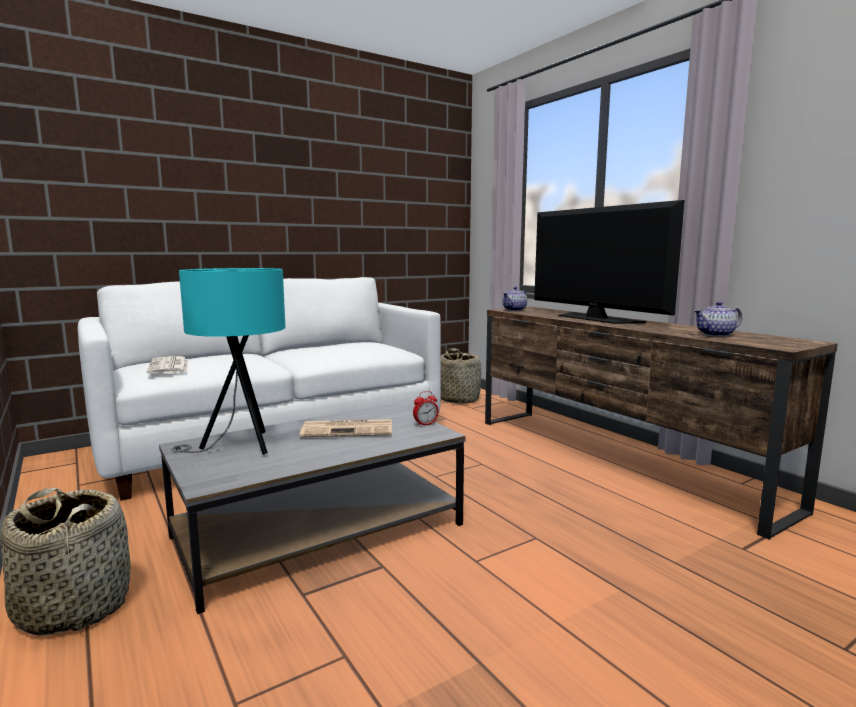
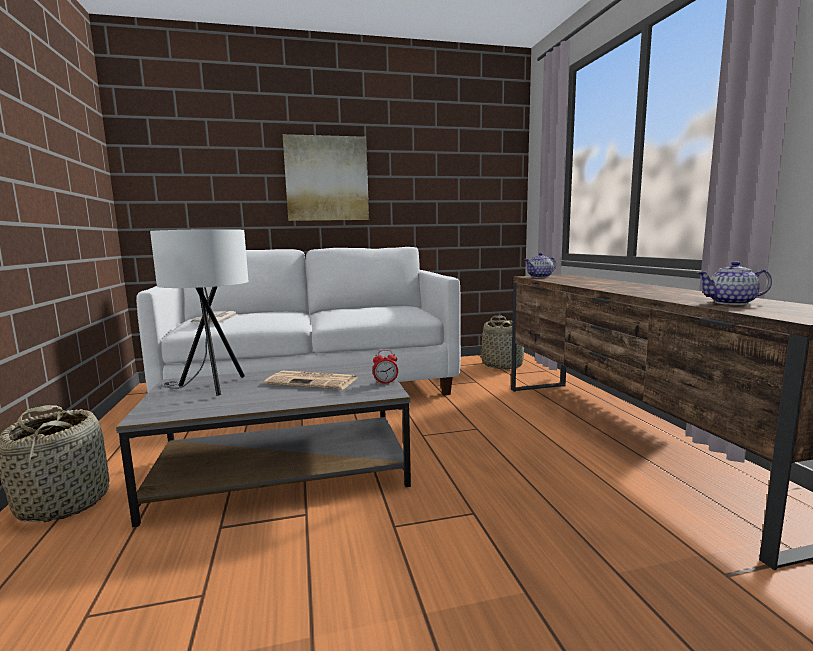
camera: 20 degrees right, 0 degrees up
turquoise table lamp [171,268,286,455] -> white table lamp [150,229,248,396]
television [534,200,685,324] -> none
none -> picture [283,134,369,221]

